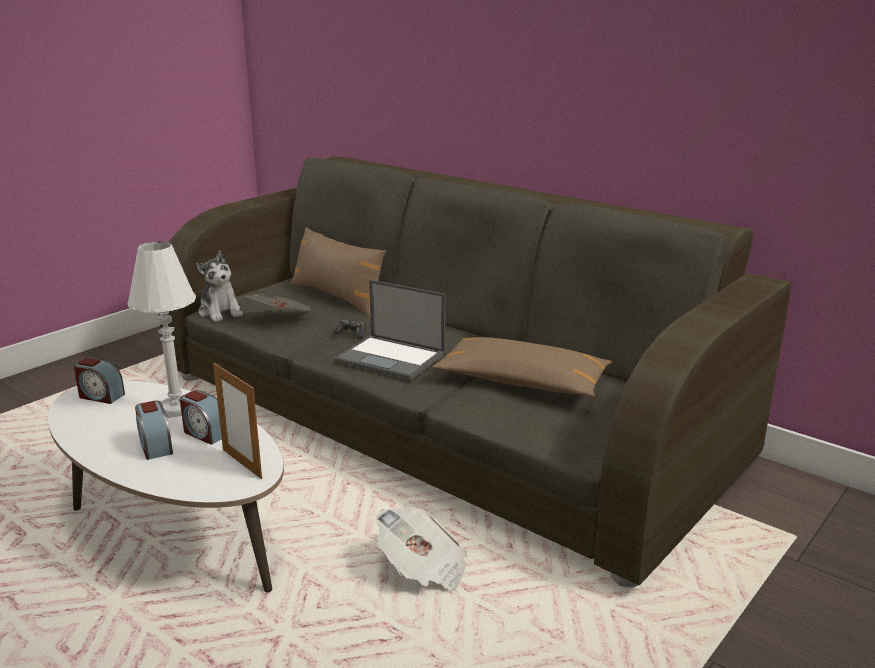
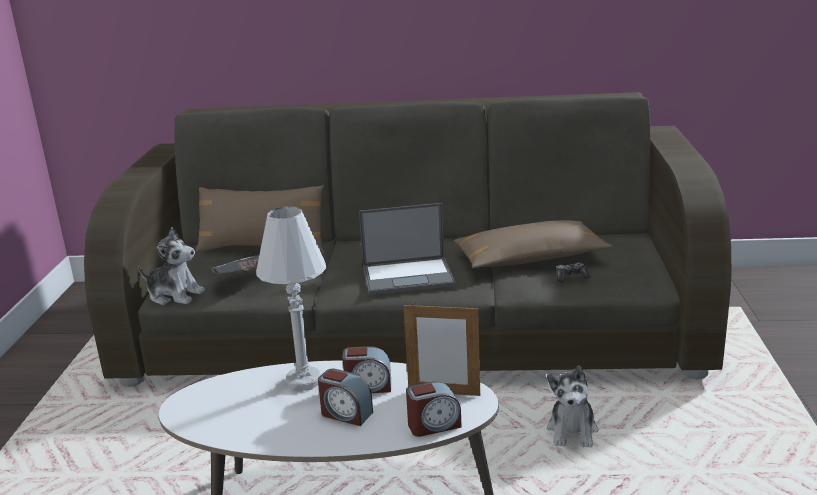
camera: 35 degrees left, 0 degrees up
alarm clock [73,358,125,404] -> alarm clock moved to [406,381,462,437]
game controller [334,319,366,339] -> game controller moved to [556,263,590,283]
newspaper [376,506,468,593] -> plush toy [547,365,598,448]

